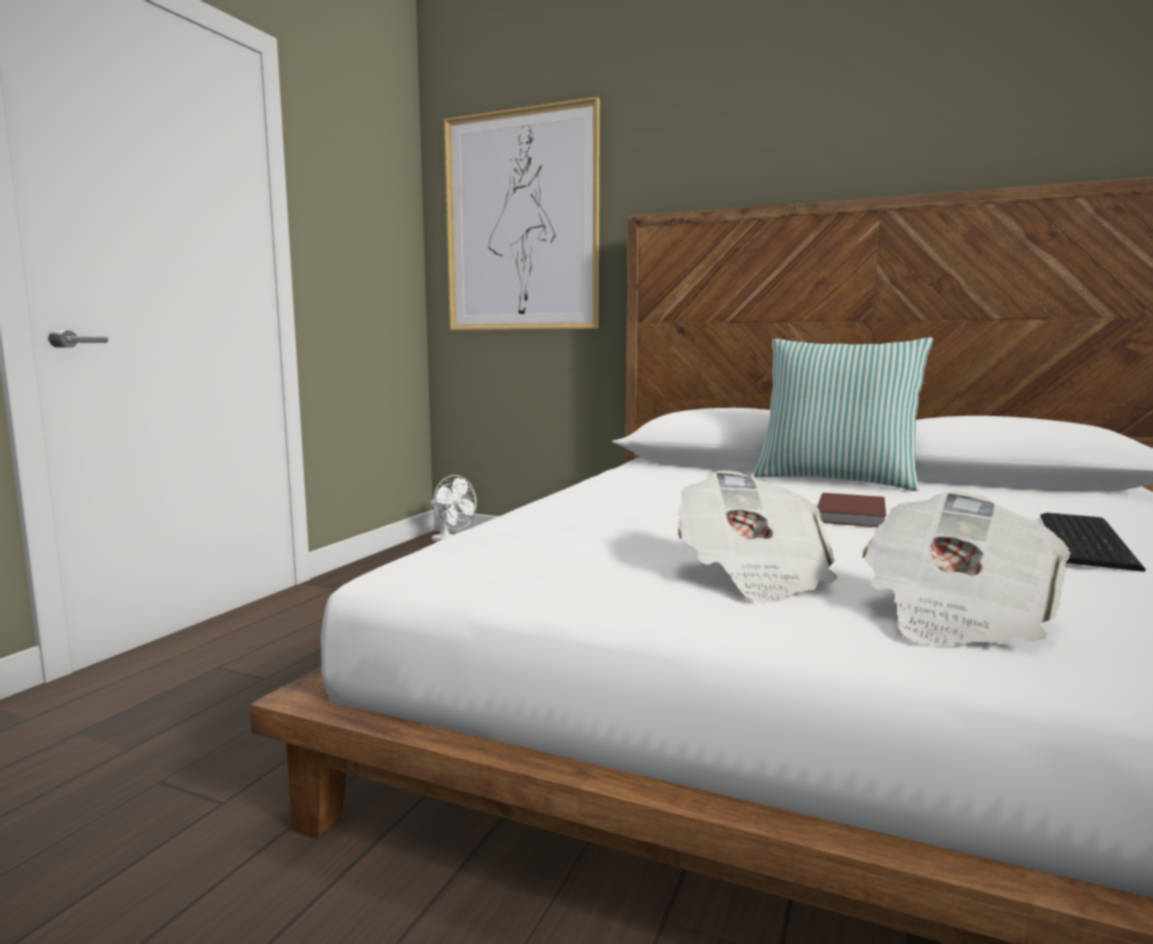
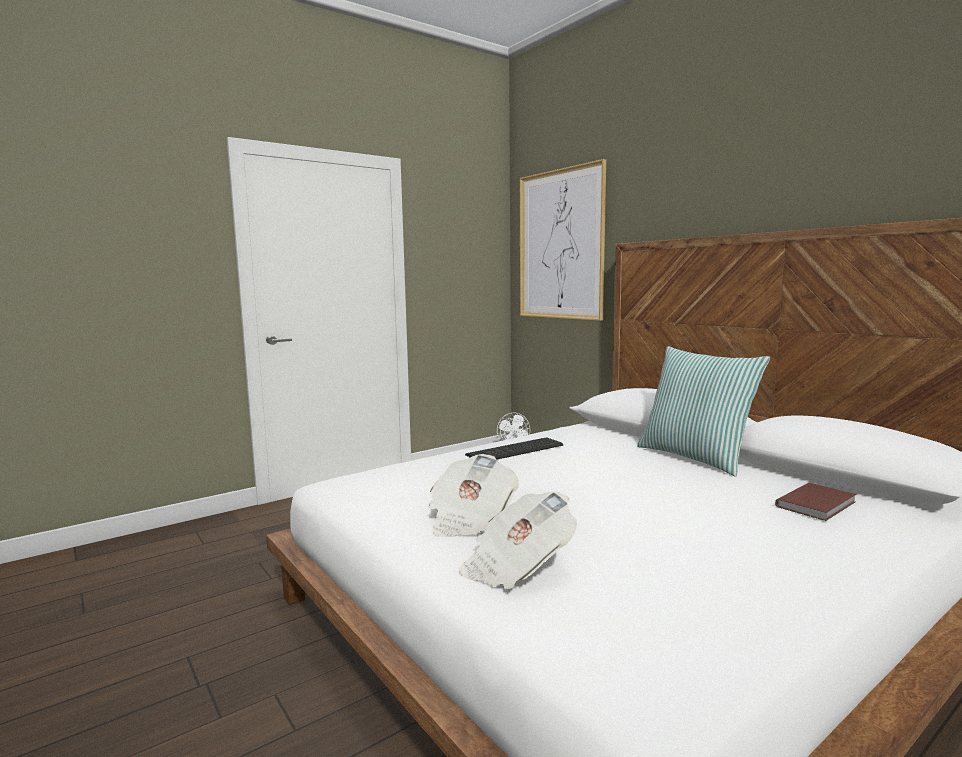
camera: 30 degrees right, 0 degrees up
brown book [817,493,886,527] -> brown book moved to [775,483,857,521]
keyboard [1040,513,1146,572] -> keyboard moved to [465,437,563,460]

